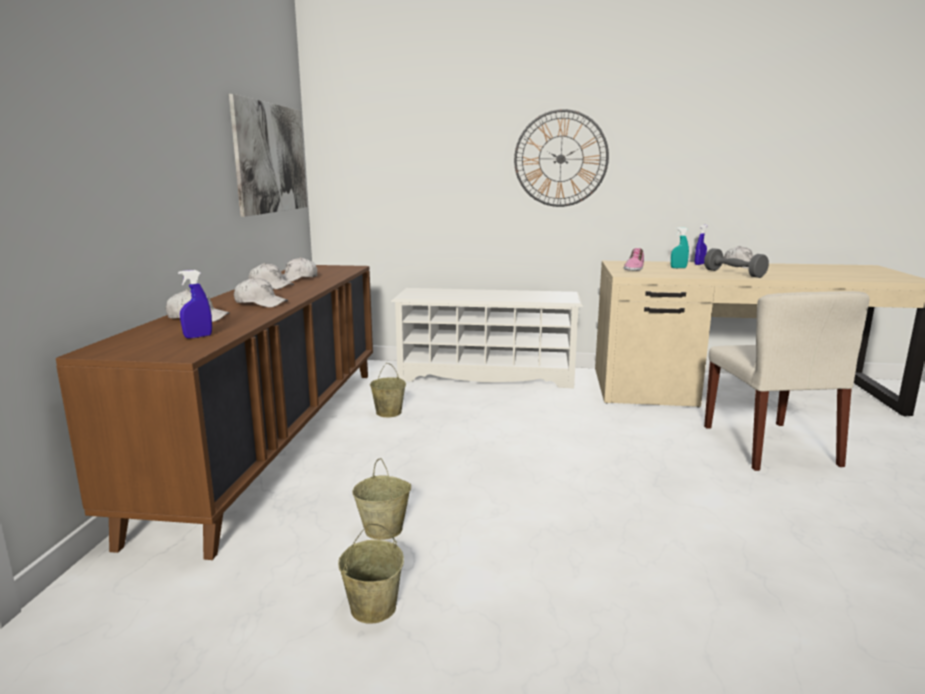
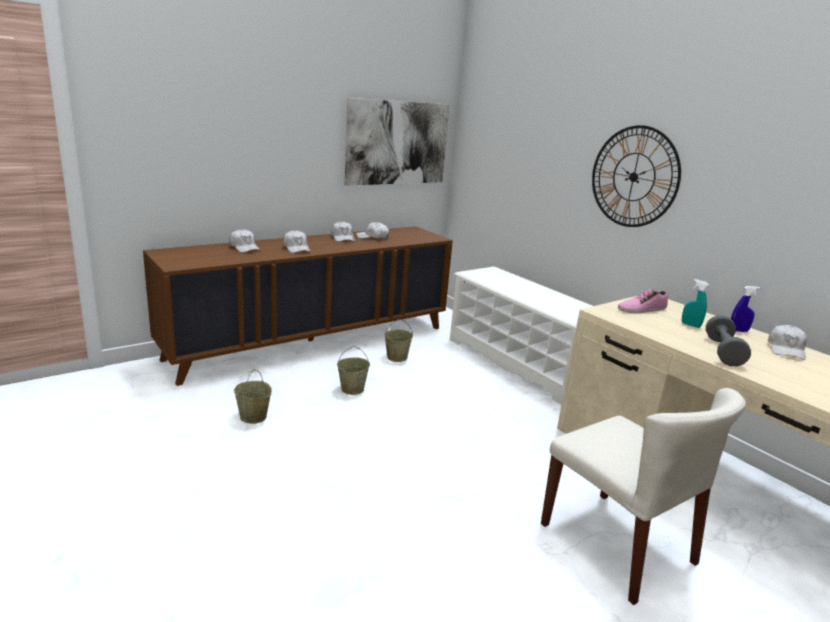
camera: 45 degrees right, 5 degrees up
blue spray bottle [178,270,212,339] -> none
beige bucket [338,524,404,624] -> beige bucket moved to [337,346,370,395]
beige chair [704,291,869,471] -> beige chair turned 75 degrees counterclockwise [541,388,746,605]

